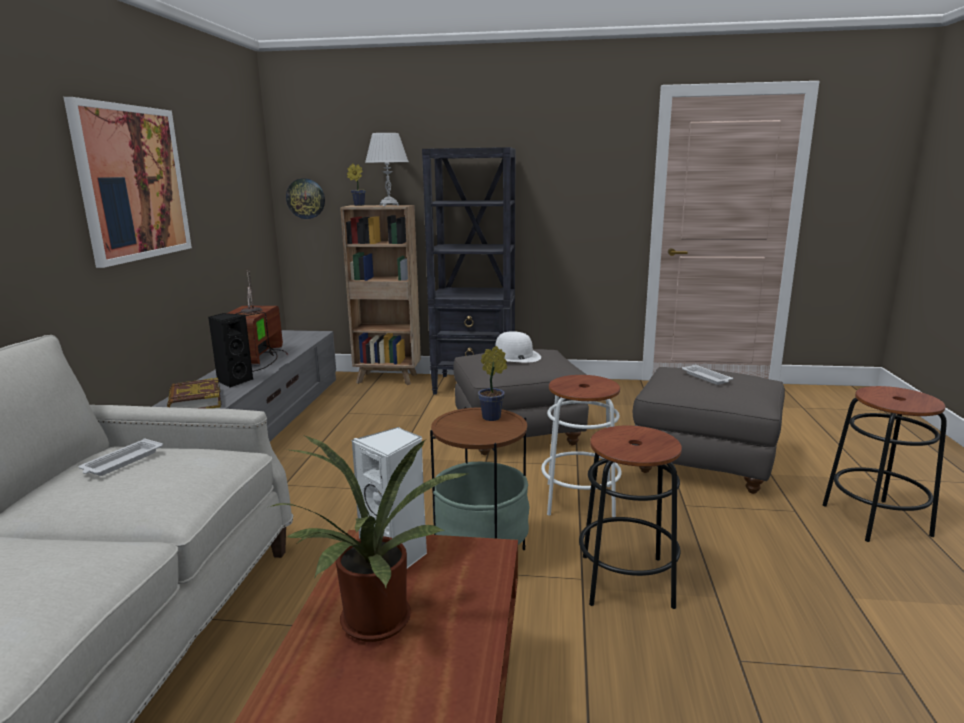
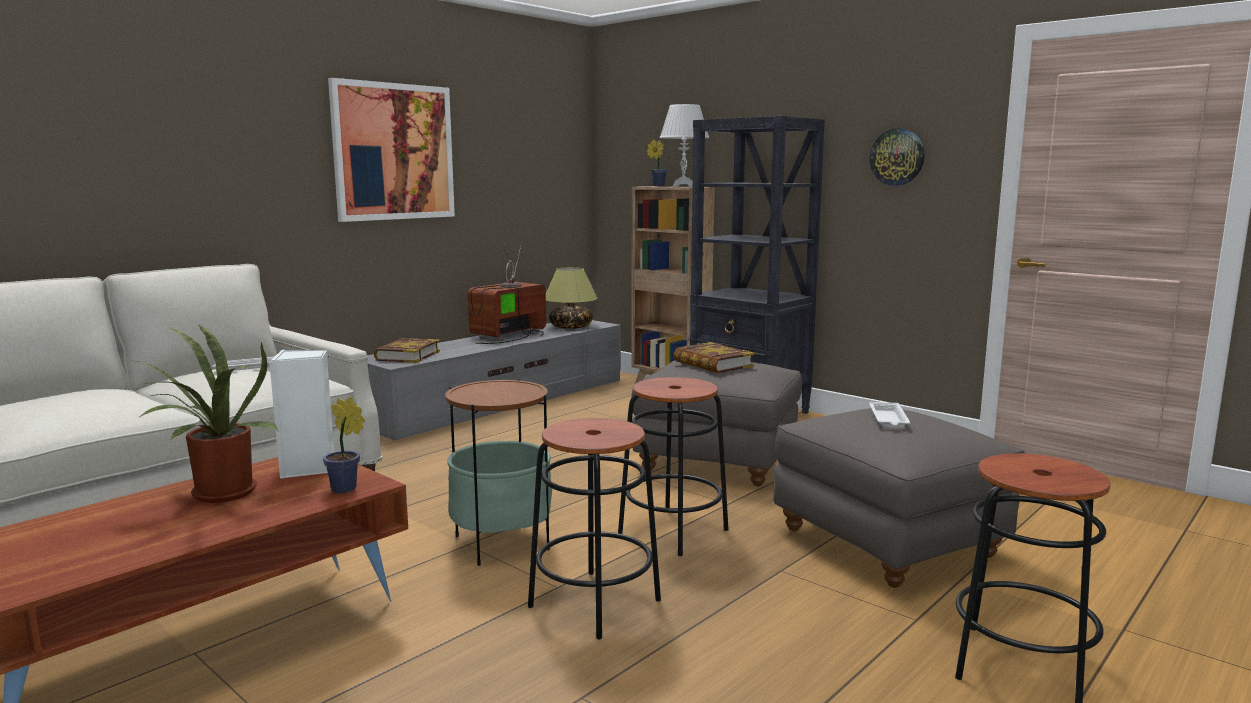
camera: 35 degrees right, 5 degrees down
black speaker [208,313,253,388] -> none
wall clock [286,178,325,219] -> wall clock moved to [869,128,925,186]
potted plant [478,346,507,421] -> potted plant moved to [323,397,365,493]
white hat [495,331,541,363] -> book [673,342,755,373]
white stool [541,375,622,517] -> black stool [618,377,728,556]
none -> table lamp [546,267,598,329]

